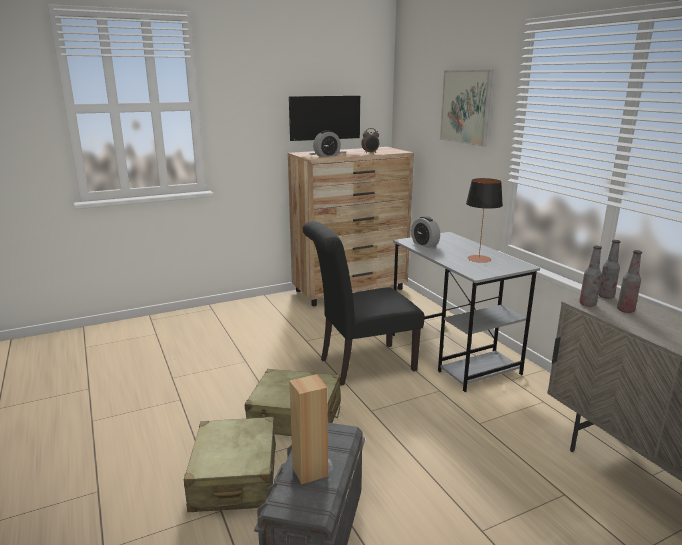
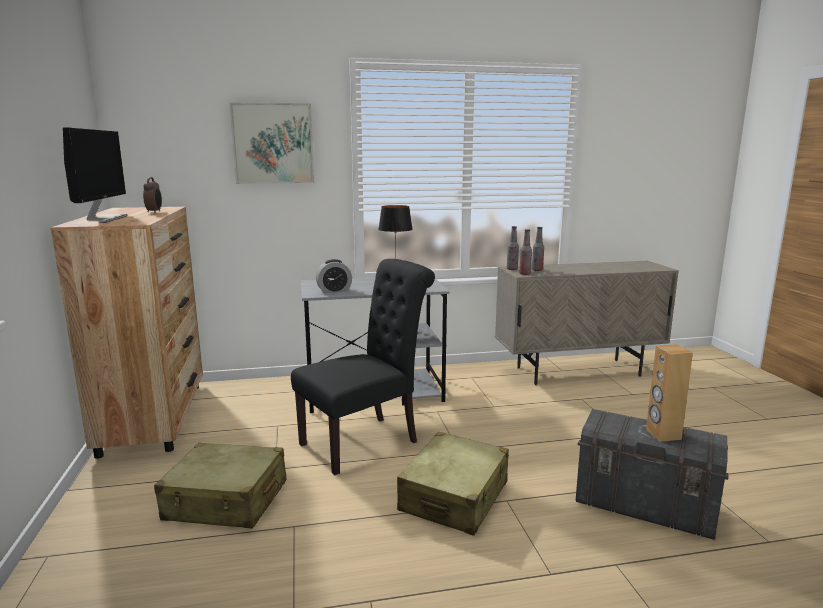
camera: 75 degrees left, 5 degrees down
beige suitcase [184,417,276,512] -> beige suitcase moved to [154,443,286,529]
black chair [303,221,424,386] -> black chair turned 120 degrees counterclockwise [291,259,435,475]
alarm clock [313,130,341,157] -> none

